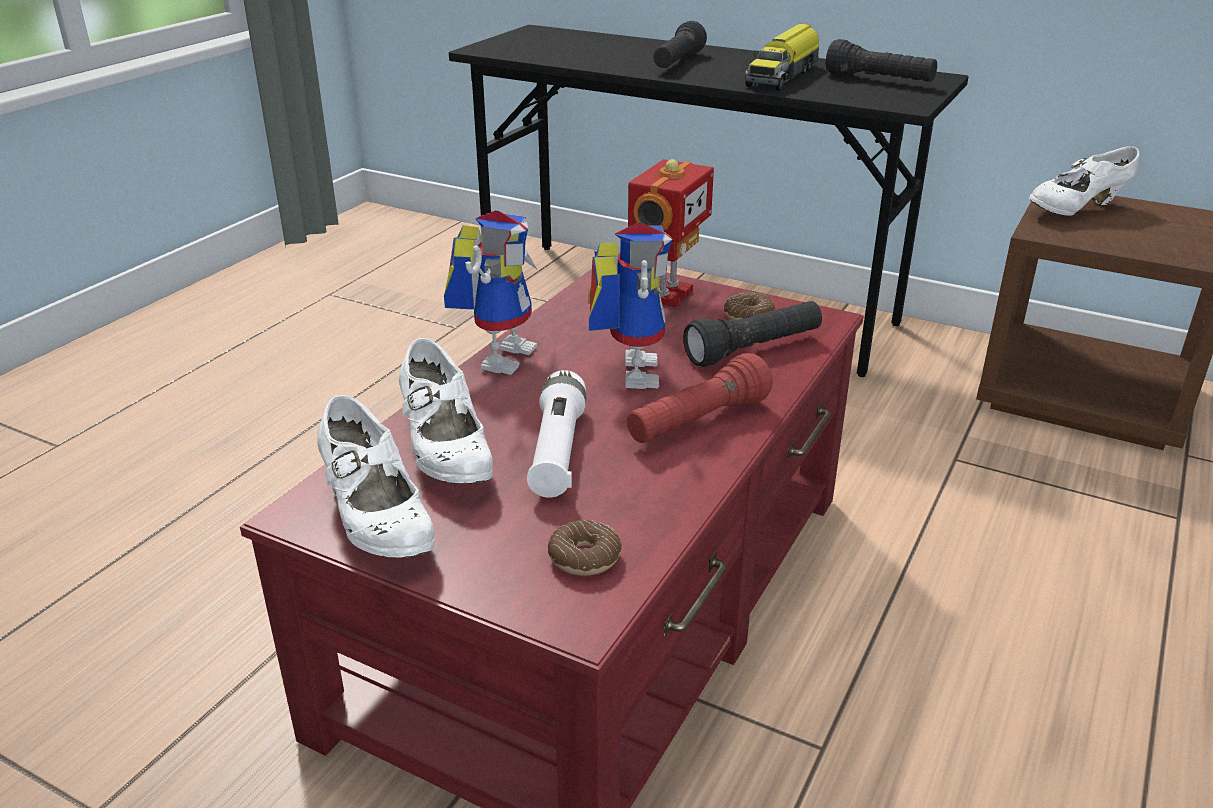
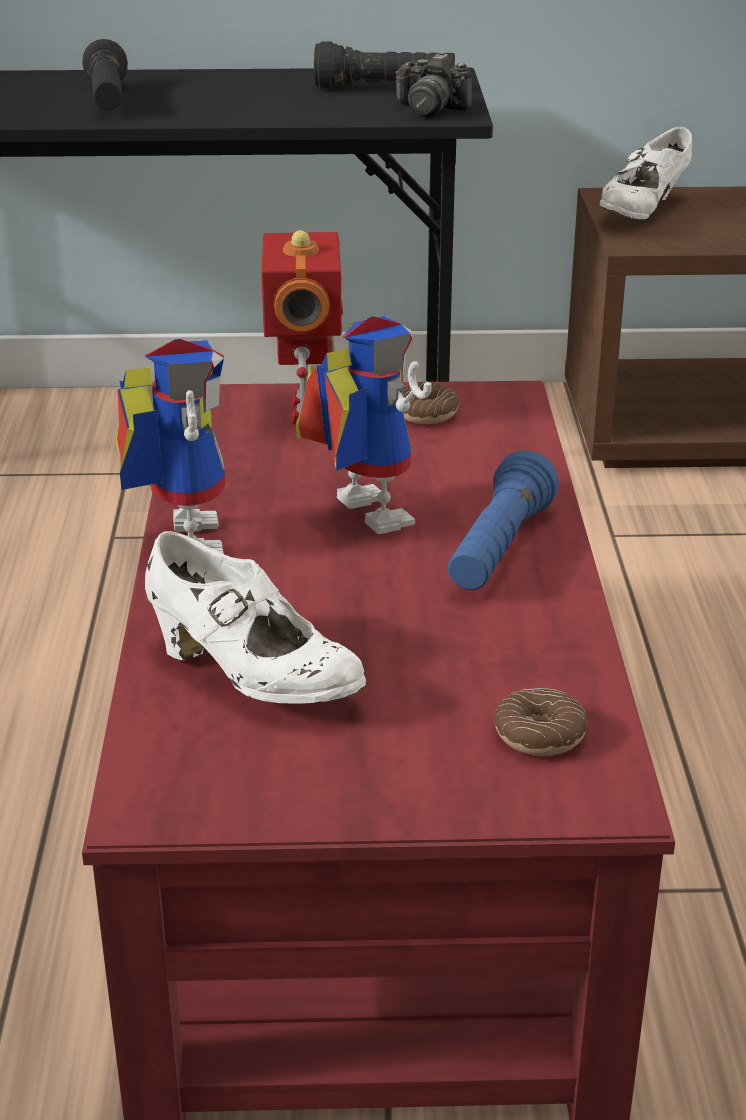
camera: 30 degrees left, 0 degrees up
white shoe [317,395,435,558] -> none
white flashlight [527,370,586,498] -> none
red flashlight [627,353,773,443] -> blue flashlight [447,450,559,590]
black flashlight [683,301,822,367] -> none
toy truck [745,24,819,91] -> none
none -> camera [395,53,472,117]

